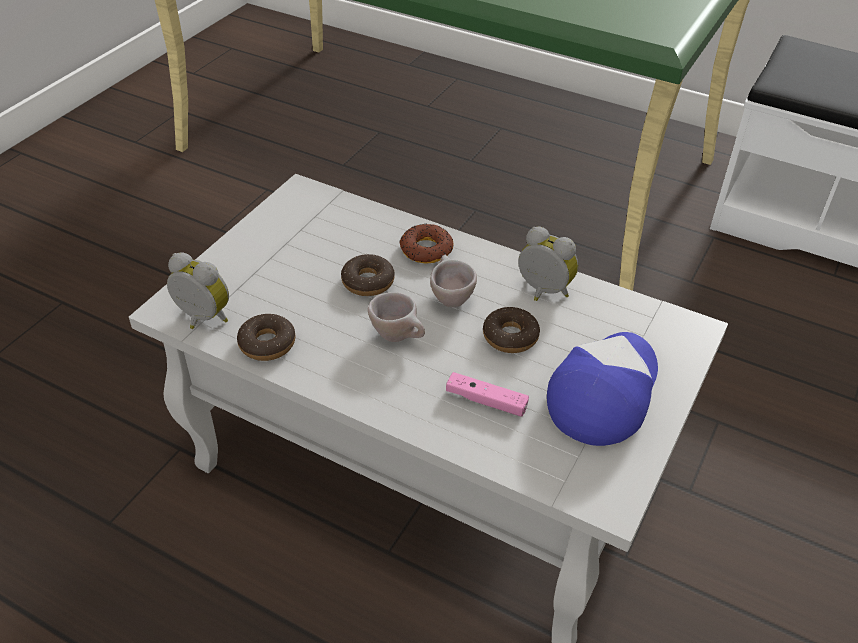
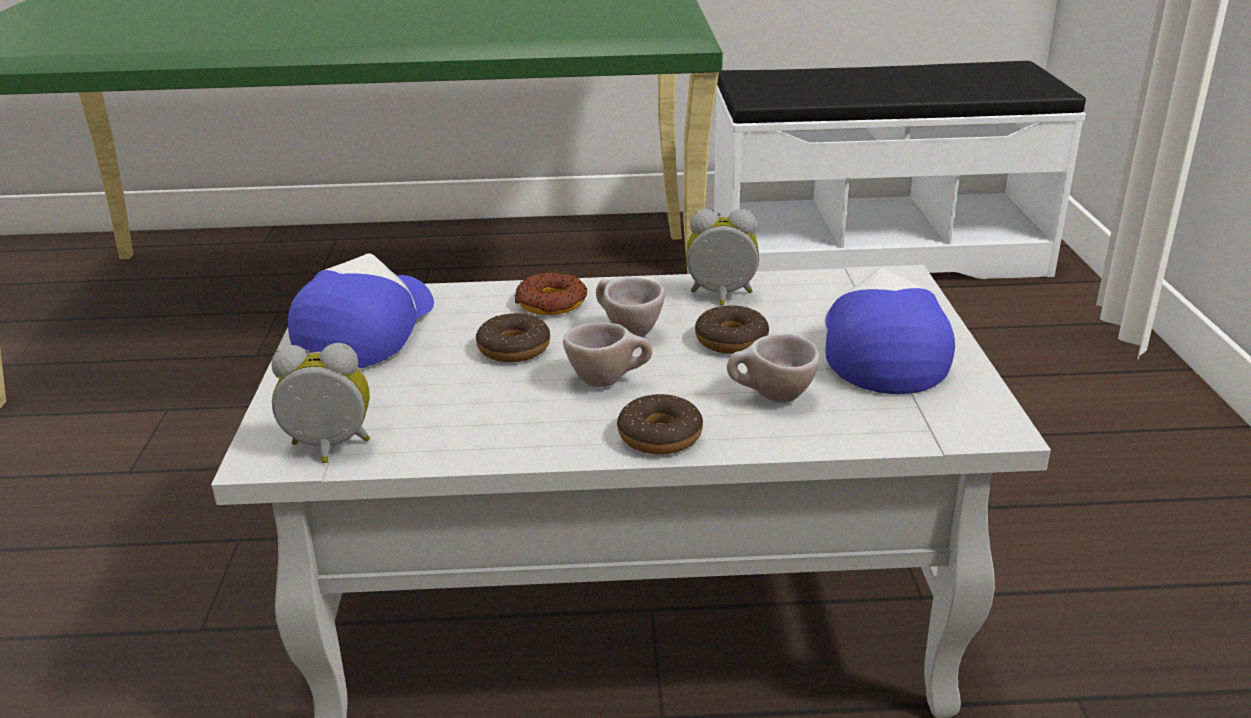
camera: 30 degrees left, 15 degrees down
donut [237,314,295,361] -> donut moved to [617,394,703,455]
pink game controller [446,372,529,417] -> beige cup [727,334,820,403]
none -> cap [288,253,434,369]

